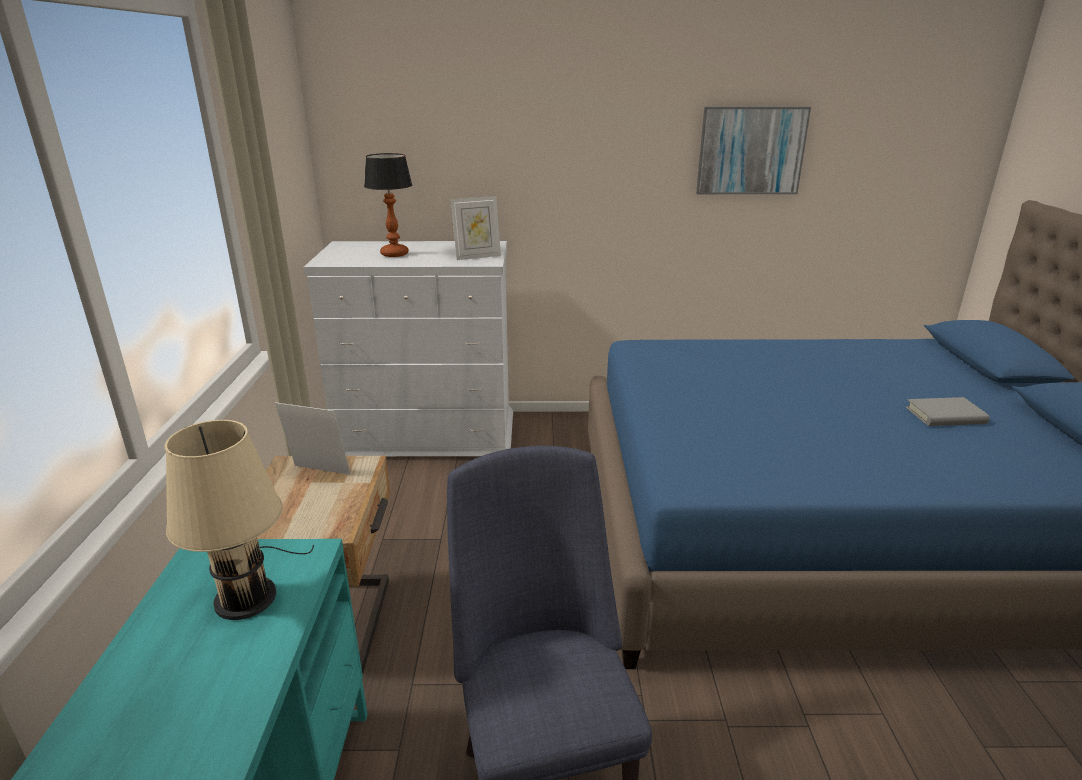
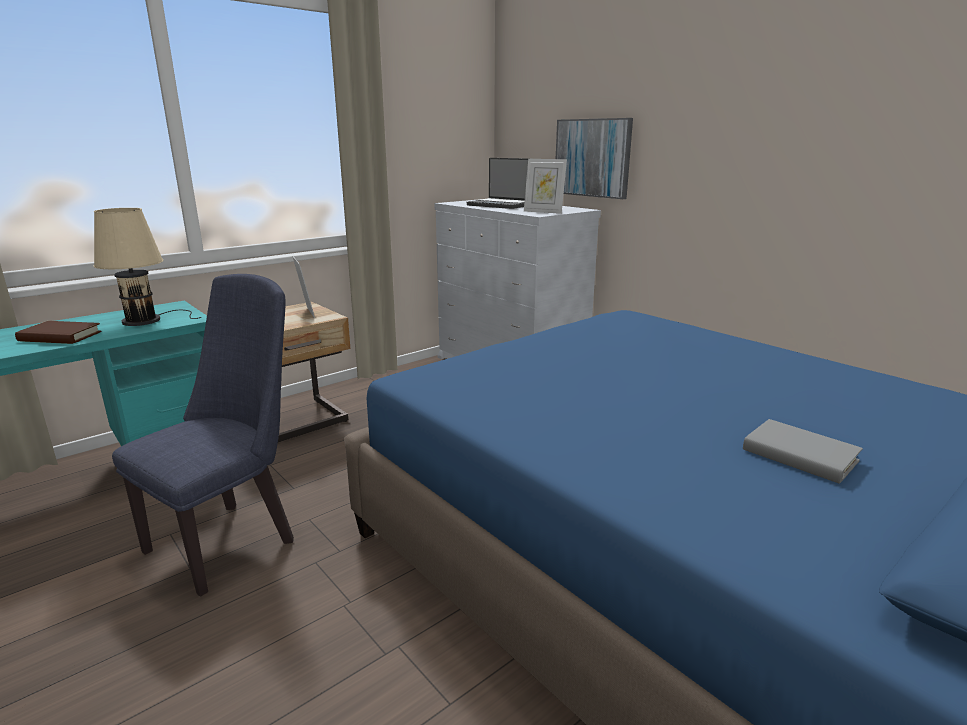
camera: 50 degrees right, 5 degrees down
table lamp [364,153,412,257] -> laptop [466,158,528,209]
picture [696,107,811,194] -> picture moved to [556,118,633,199]
none -> brown book [15,321,102,344]

